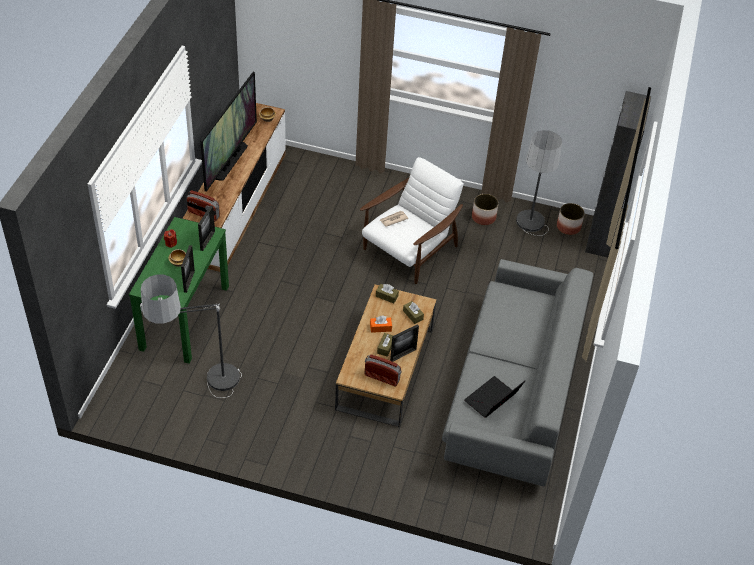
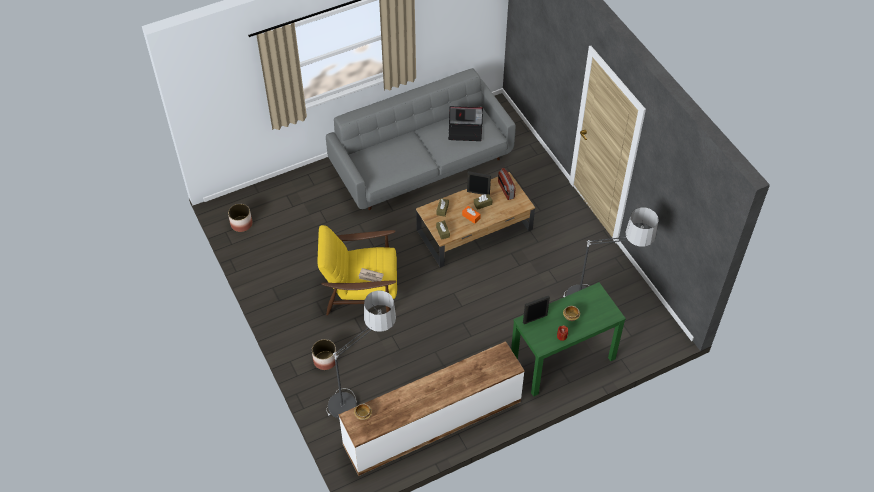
camera: 130 degrees left, 5 degrees up
picture frame [181,245,195,293] -> none
radio [187,190,220,221] -> none
television [200,72,257,192] -> none
white armchair [360,157,464,284] -> yellow armchair [317,225,397,315]
planter [472,194,499,225] -> planter moved to [312,339,337,370]
floor lamp [516,130,562,236] -> floor lamp moved to [326,290,397,418]
black cabinet [585,91,651,257] -> none

